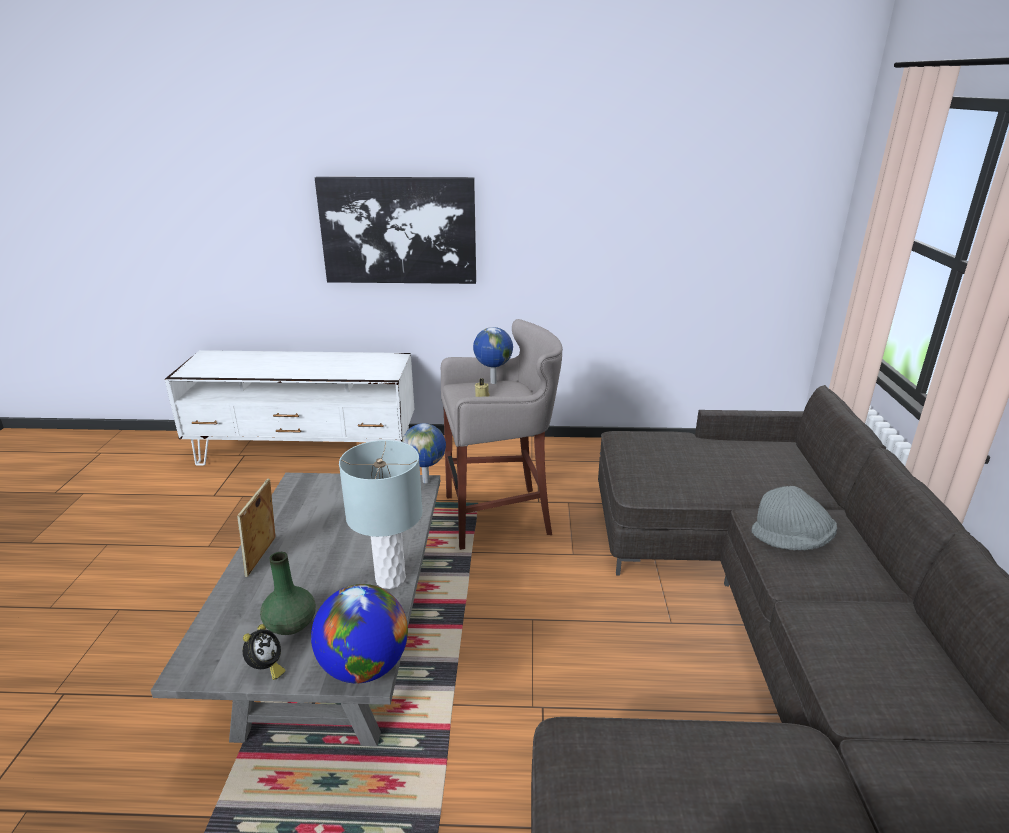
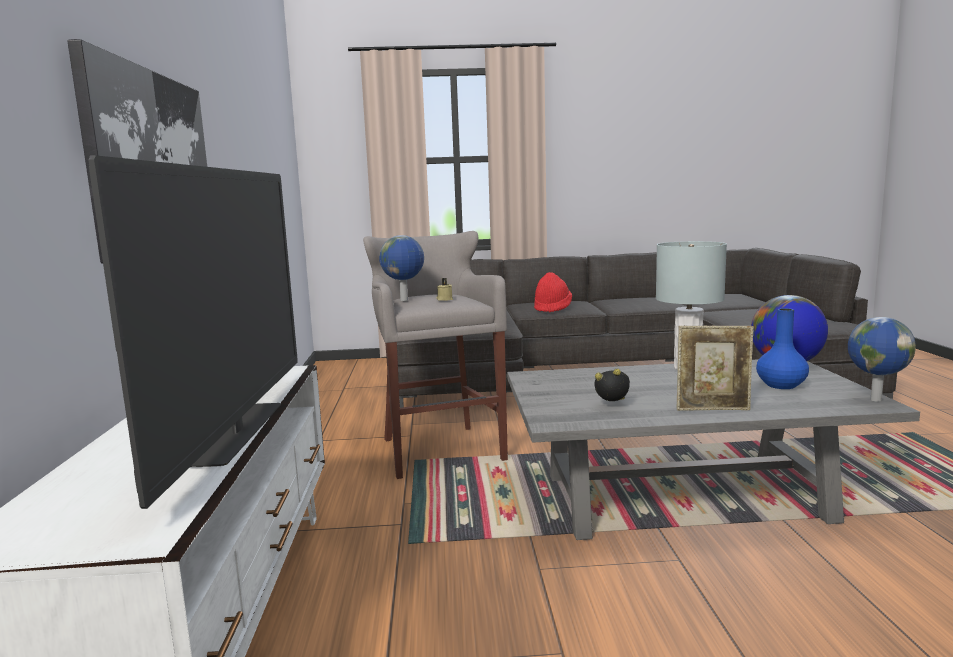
camera: 95 degrees left, 15 degrees down
alarm clock [243,624,286,680] -> alarm clock moved to [595,369,630,401]
green vase [260,552,316,635] -> blue vase [756,308,809,389]
globe [402,423,446,483] -> globe moved to [848,317,916,402]
grey hat [751,486,837,551] -> red hat [534,272,572,312]
none -> television [88,155,298,509]

